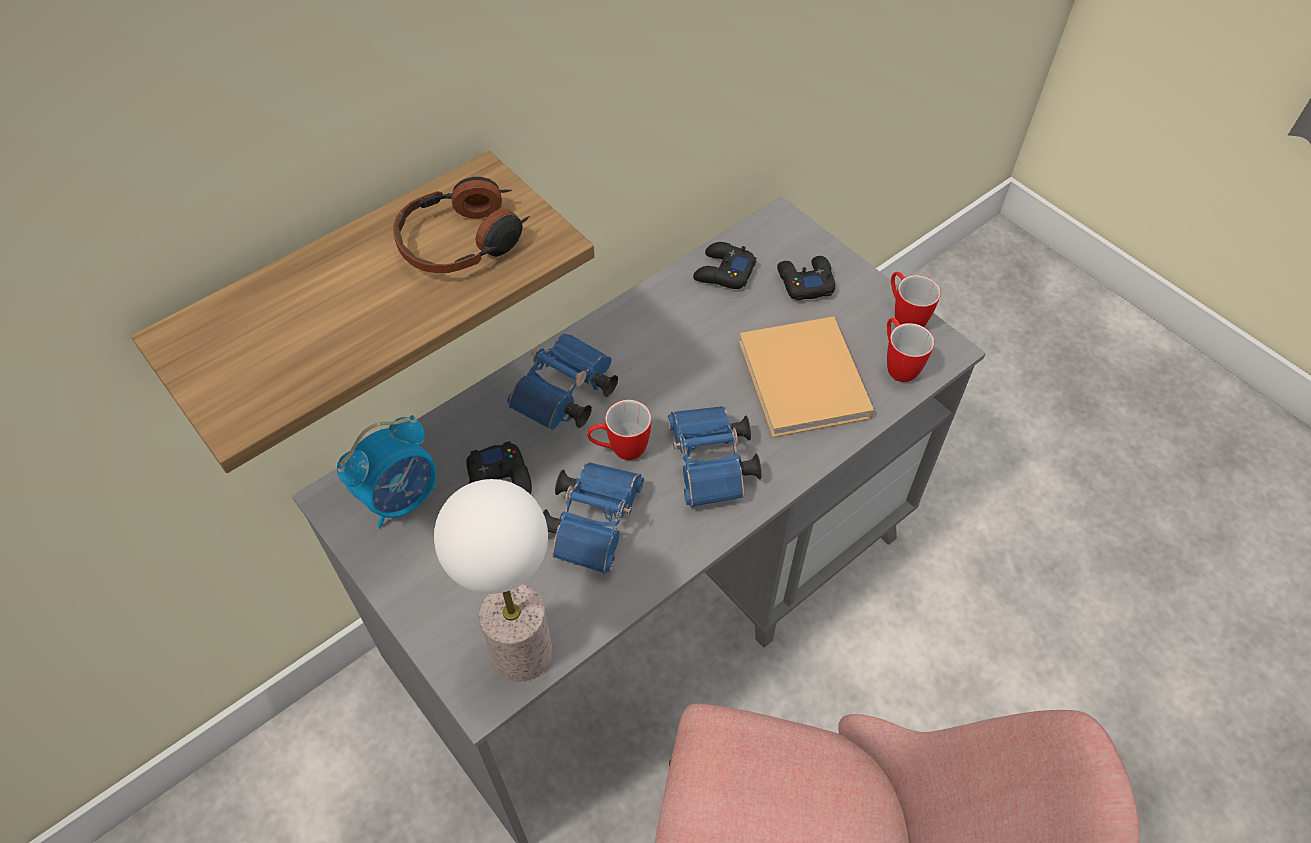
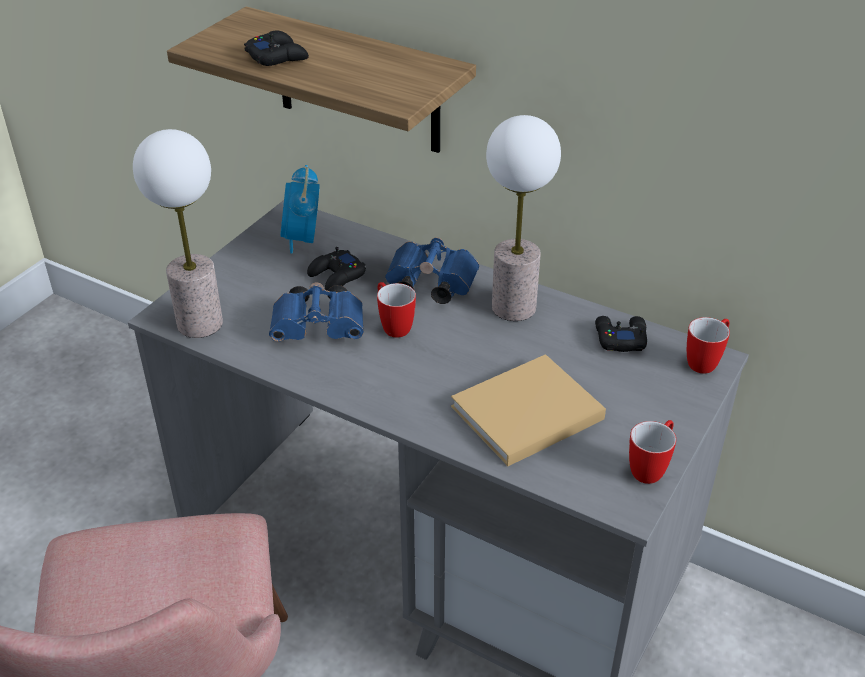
camera: 70 degrees right, 15 degrees down
alarm clock [337,415,437,528] -> alarm clock turned 60 degrees clockwise [280,165,320,253]
headphones [393,177,530,273] -> none
blue binoculars [668,406,762,507] -> none
black game controller [777,256,835,301] -> black game controller moved to [244,30,309,66]
mug [887,318,934,382] -> mug moved to [687,317,730,374]
none -> table lamp [486,115,561,321]

